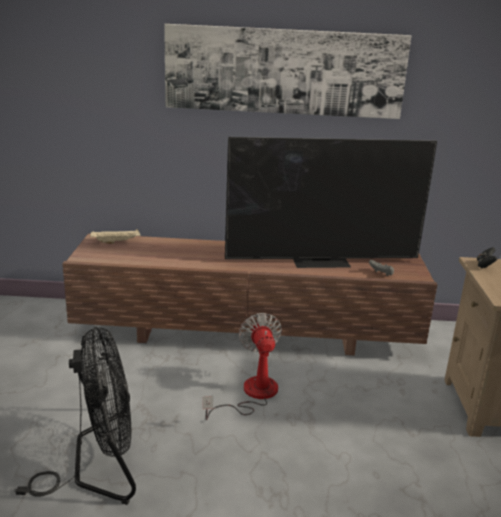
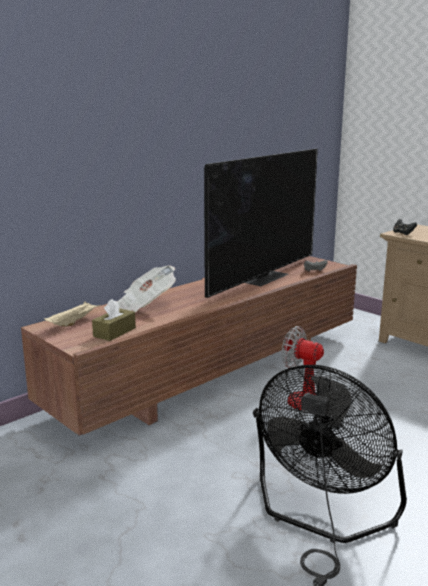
camera: 45 degrees left, 5 degrees down
picture [164,24,411,119] -> none
none -> brown tissue box [92,299,136,341]
none -> newspaper [117,266,176,312]

